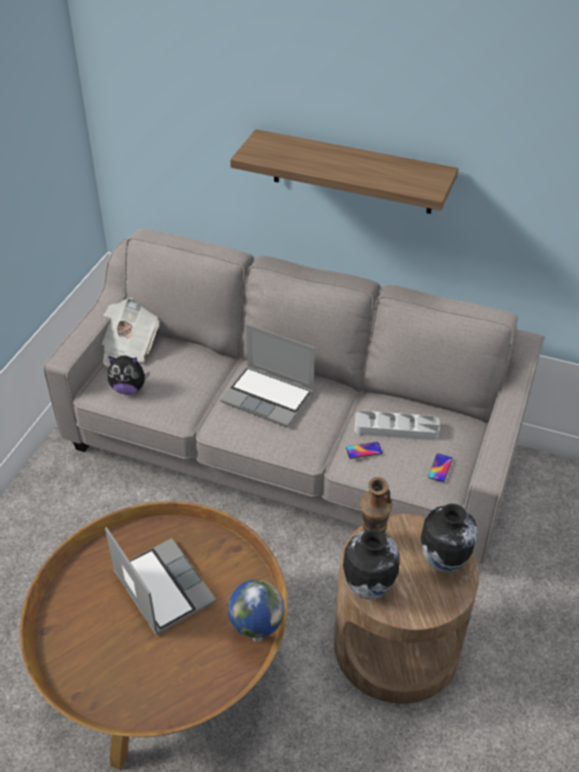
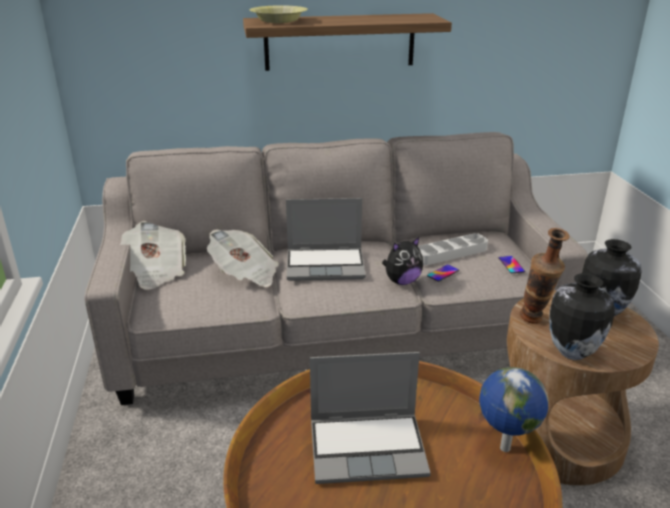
camera: 30 degrees left, 15 degrees down
laptop [105,527,216,635] -> laptop turned 150 degrees clockwise [310,352,431,484]
plush toy [108,355,150,394] -> plush toy moved to [382,237,423,285]
none -> newspaper [207,229,279,287]
none -> yellow bowl [249,5,308,23]

